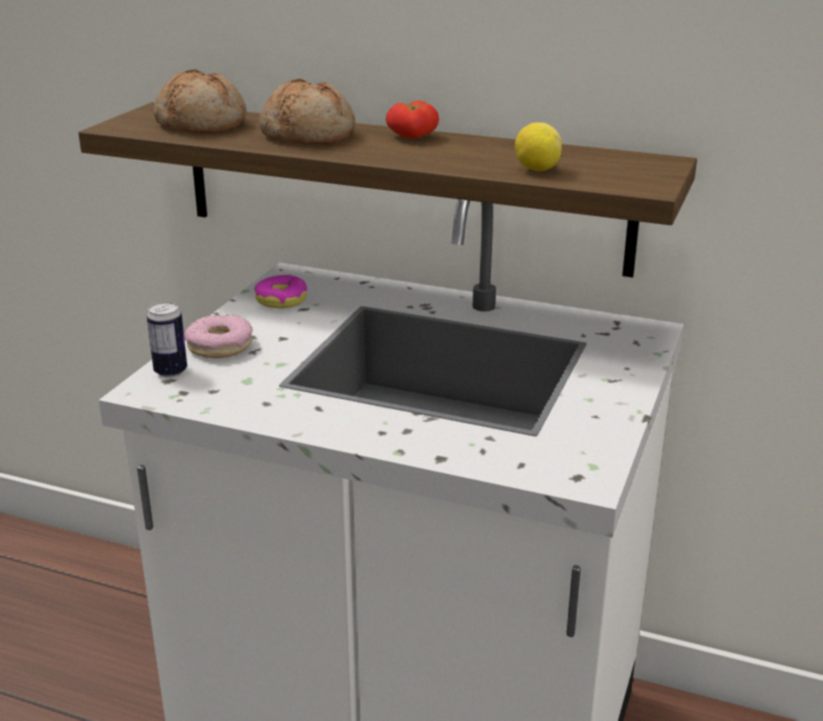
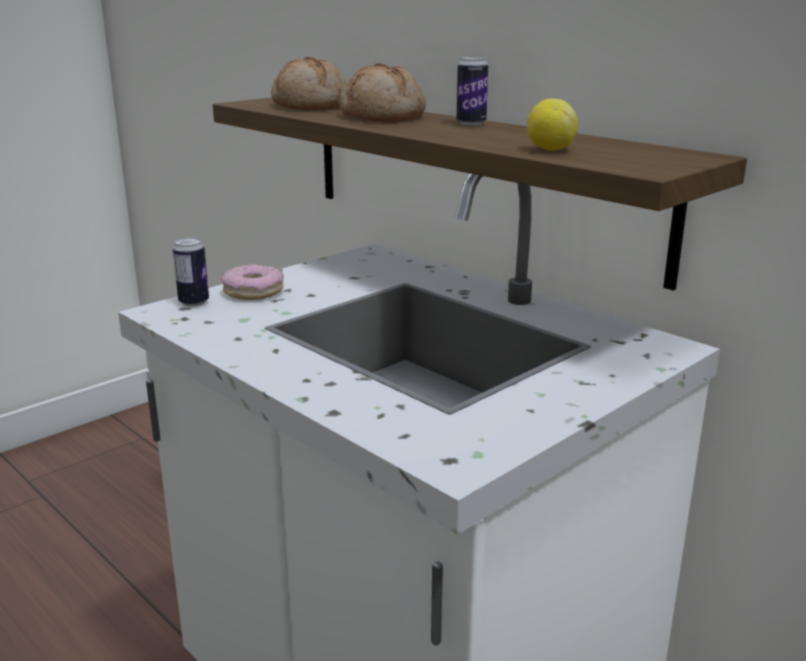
camera: 25 degrees right, 5 degrees down
donut [255,275,307,308] -> none
tomato [386,100,439,139] -> can [456,57,488,126]

